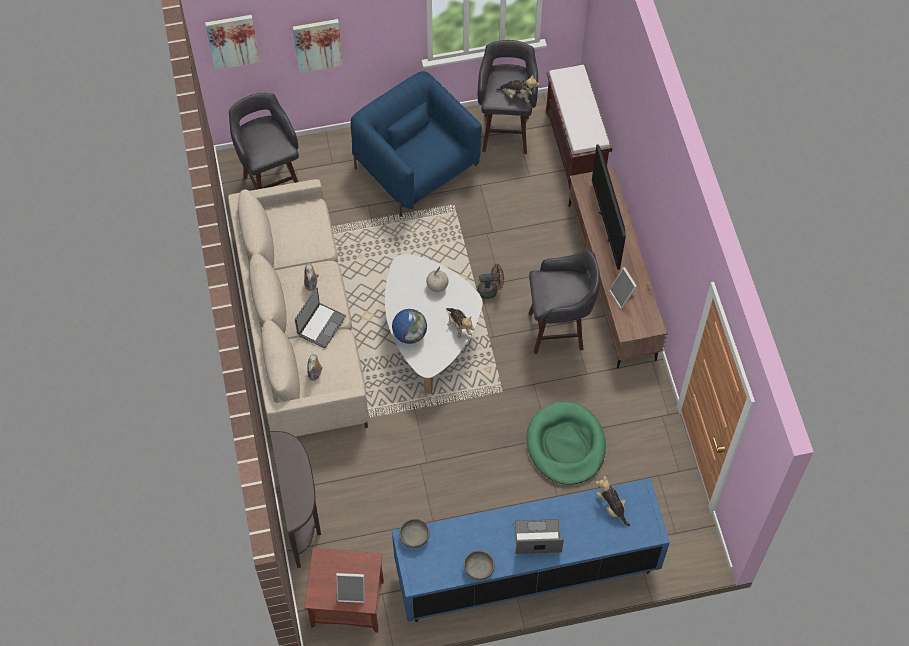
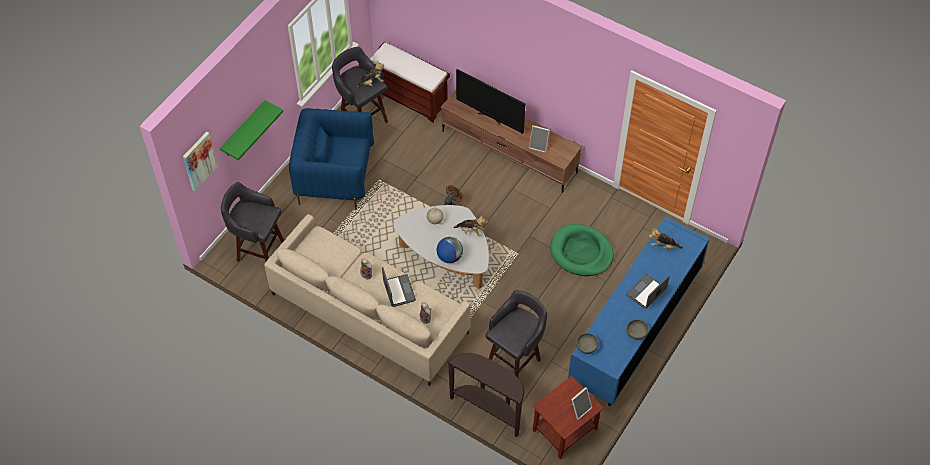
camera: 45 degrees left, 5 degrees down
picture [293,19,343,73] -> green shelf [220,100,283,160]
grey stool [529,249,600,354] -> grey stool moved to [486,290,547,378]

